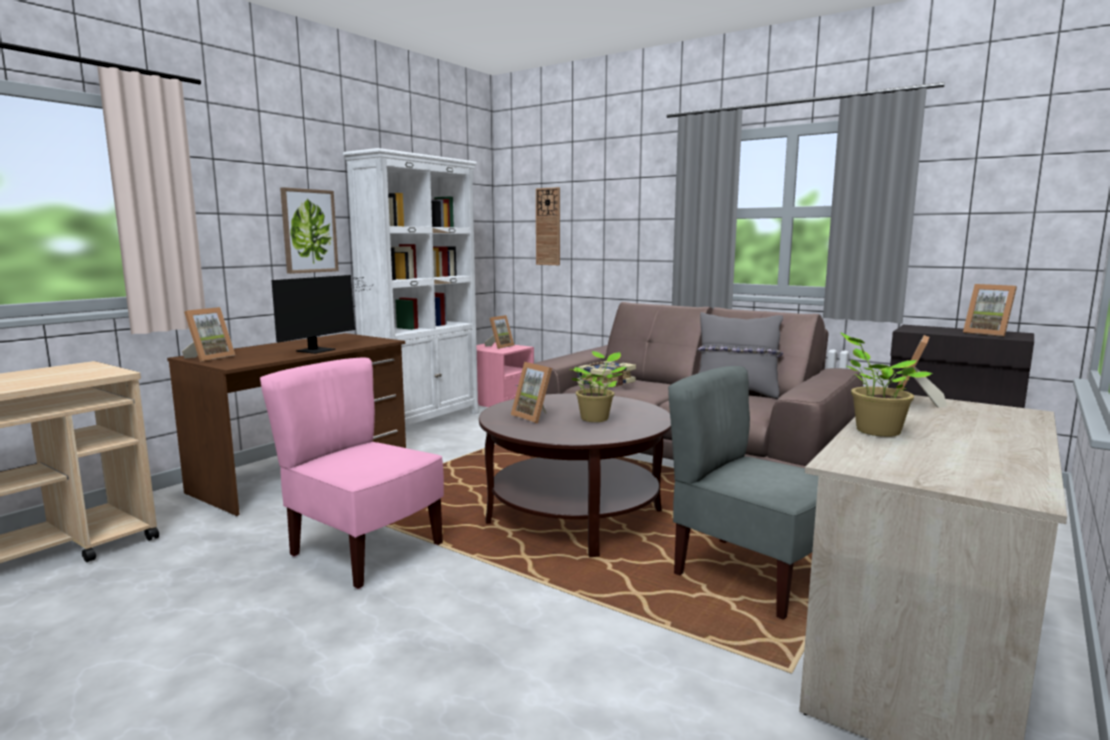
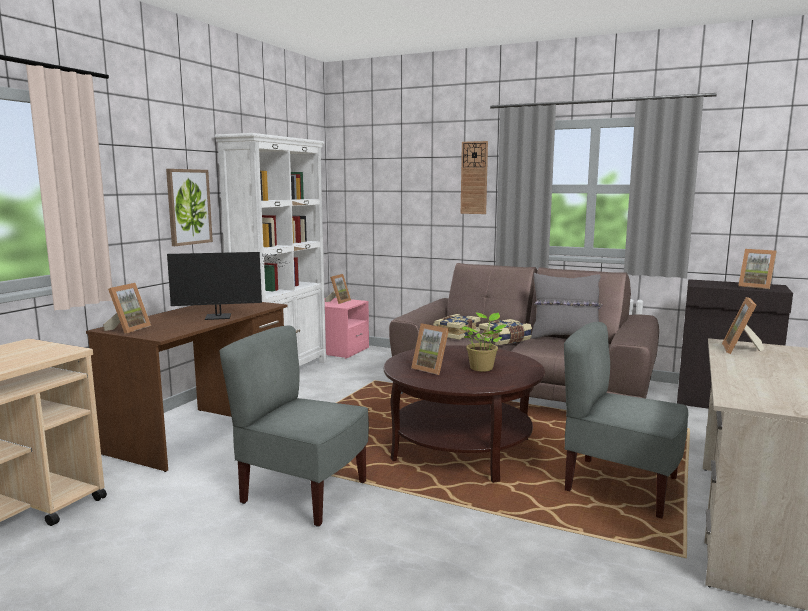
camera: 10 degrees left, 0 degrees up
pink chair [260,358,444,589] -> grey chair [219,326,369,527]
monitor [271,275,374,354] -> monitor turned 60 degrees clockwise [167,252,286,320]
wall clock [536,187,560,265] -> wall clock moved to [461,141,488,214]
potted plant [840,332,932,437] -> none
none -> book [479,319,532,345]

